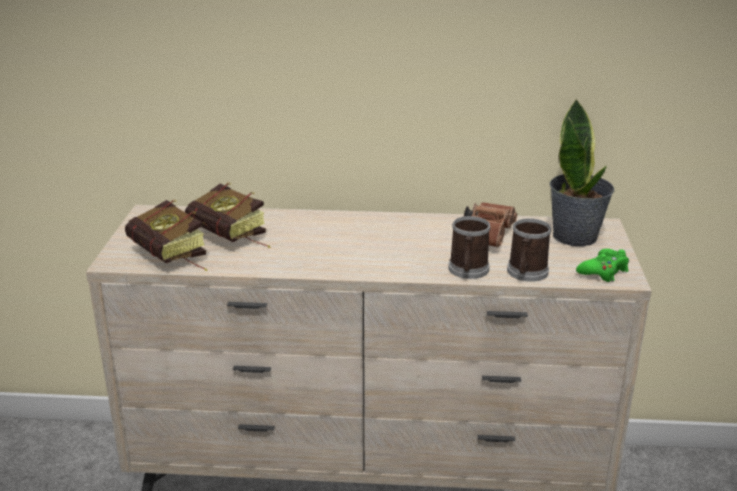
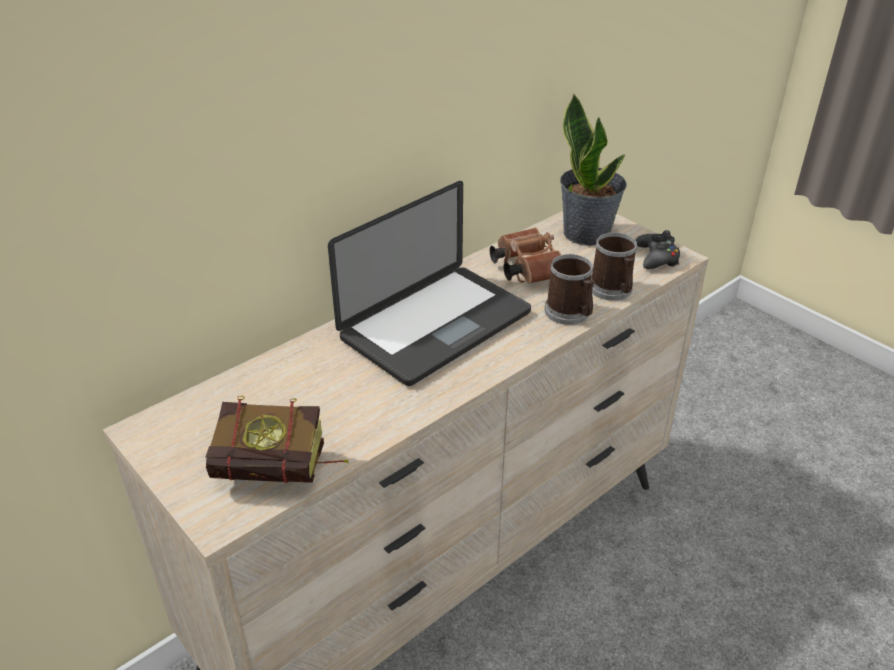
camera: 45 degrees left, 10 degrees up
book [185,182,270,248] -> none
green game controller [576,249,629,282] -> black game controller [635,230,680,269]
none -> laptop [328,181,531,386]

